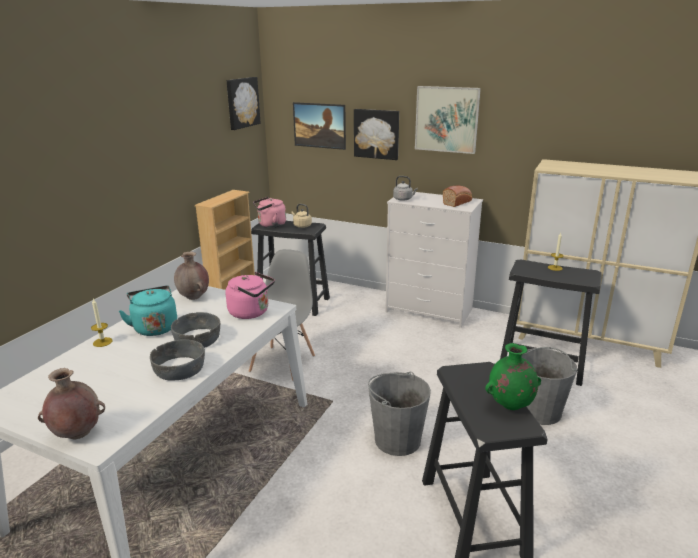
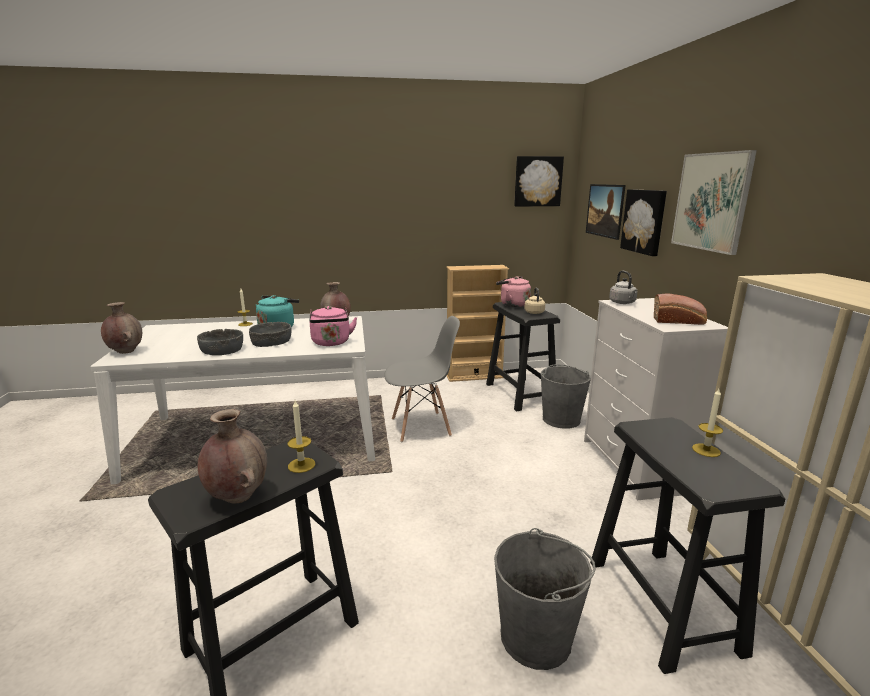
camera: 55 degrees right, 5 degrees down
grey bucket [368,372,431,456] -> grey bucket moved to [541,364,591,429]
green vase [485,343,541,410] -> brown vase [198,409,267,503]
none -> candle [287,400,315,473]

